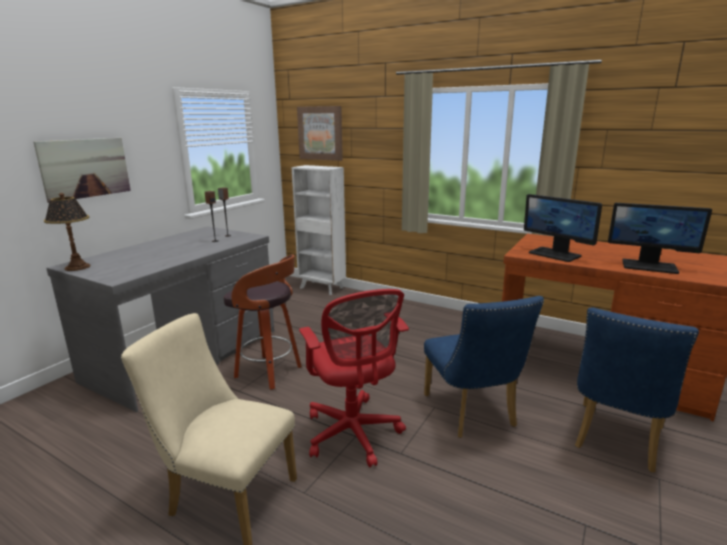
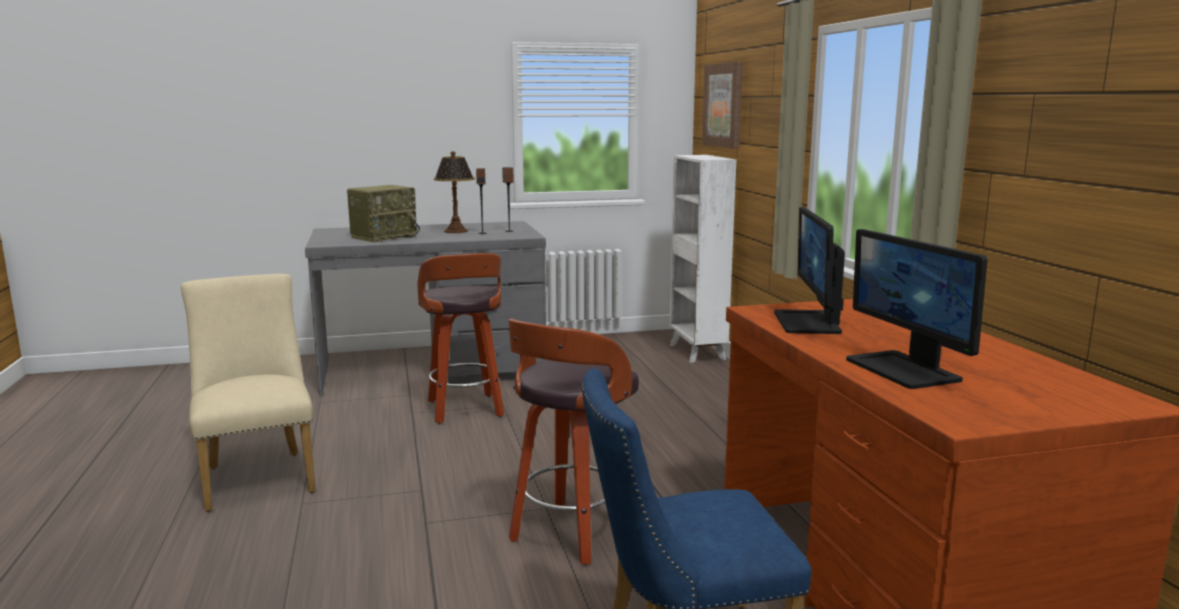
camera: 45 degrees right, 5 degrees down
picture [34,138,131,203] -> none
table lamp [44,193,91,271] -> table lamp moved to [434,151,475,233]
red office chair [299,289,409,467] -> none
blue chair [424,296,544,438] -> stool [508,319,639,565]
none -> radio [347,185,420,242]

